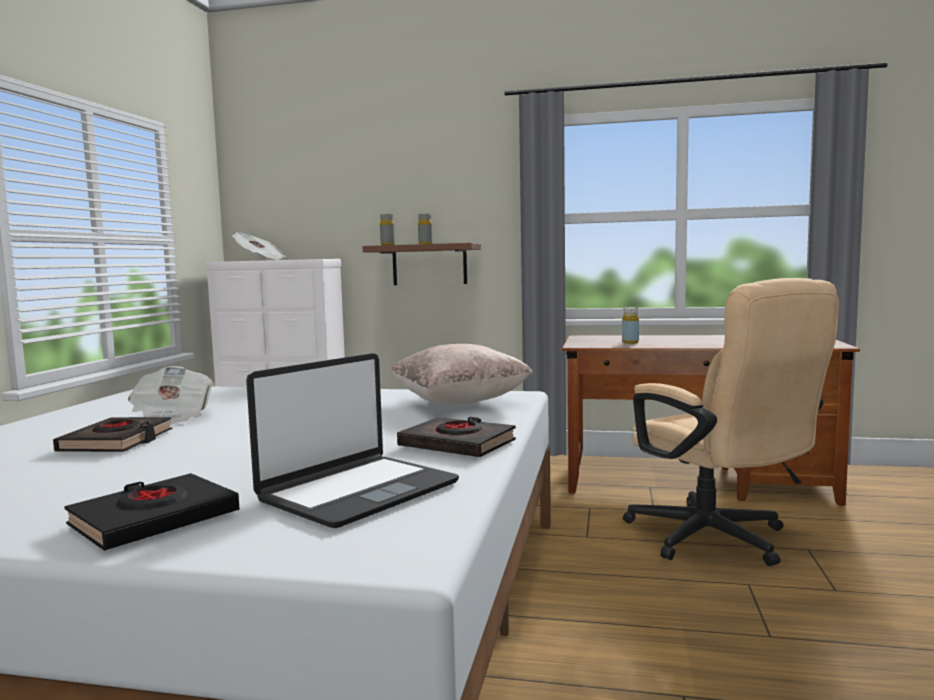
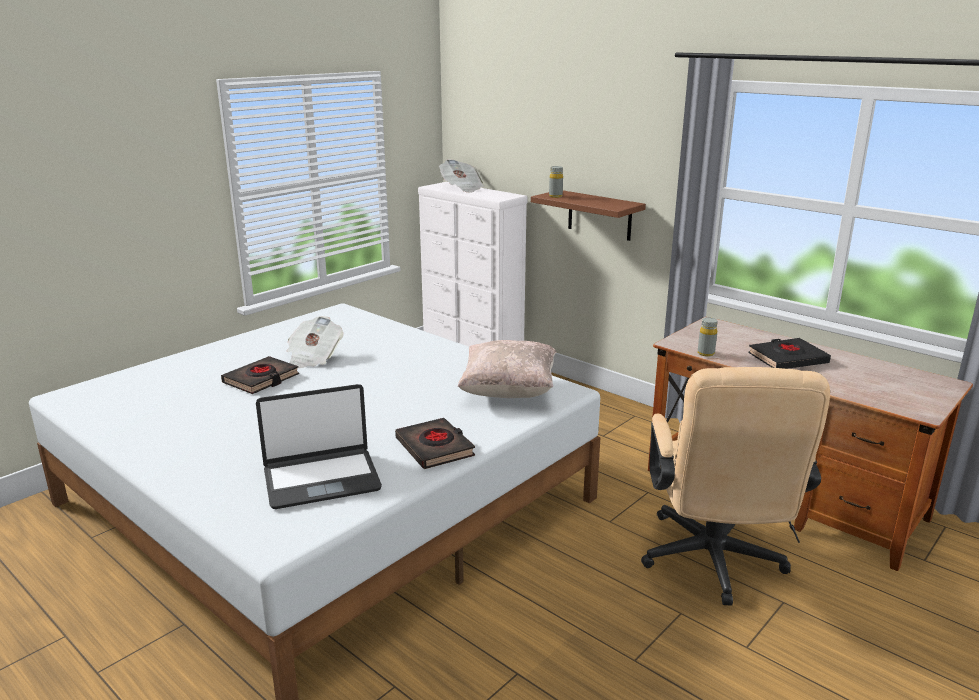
camera: 30 degrees right, 15 degrees up
black book [64,473,239,551] -> black book moved to [748,338,831,369]
grey bottle [418,214,432,244] -> grey bottle moved to [698,317,718,357]
yellow bottle [622,307,639,344] -> none

